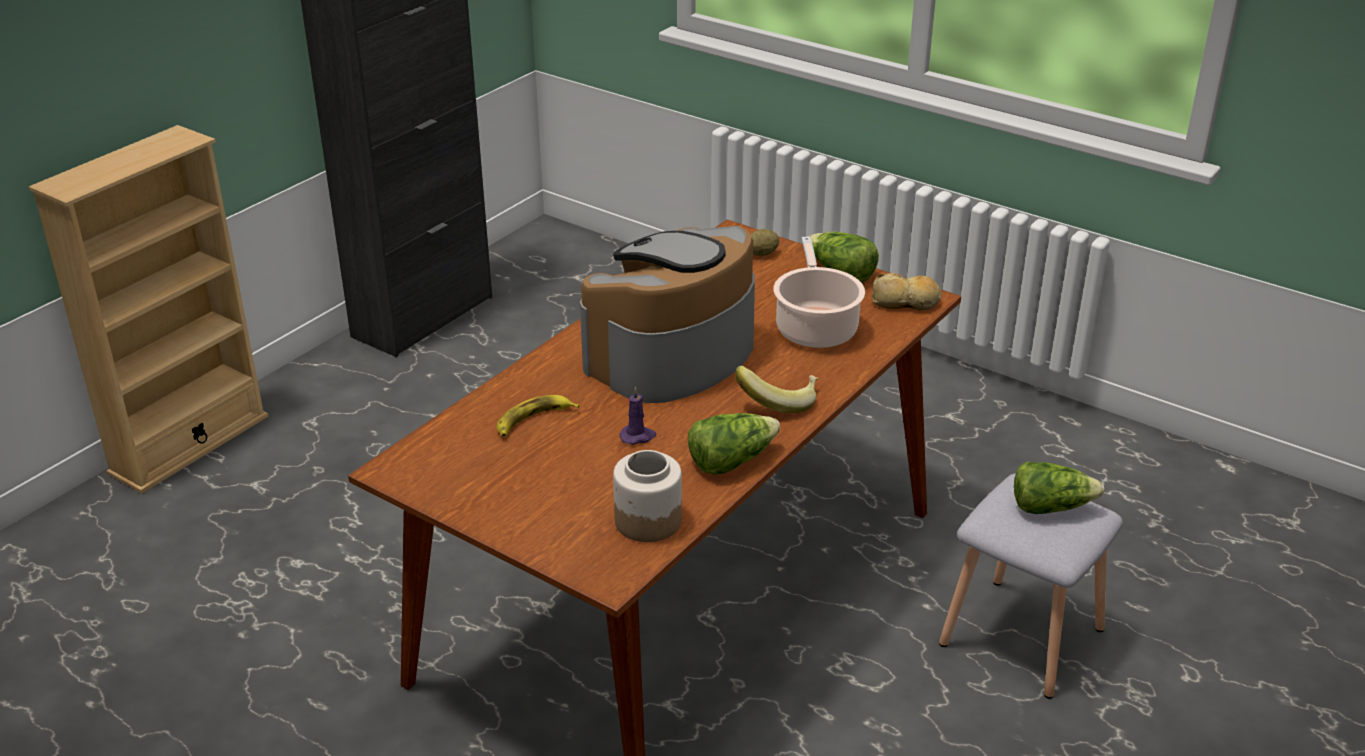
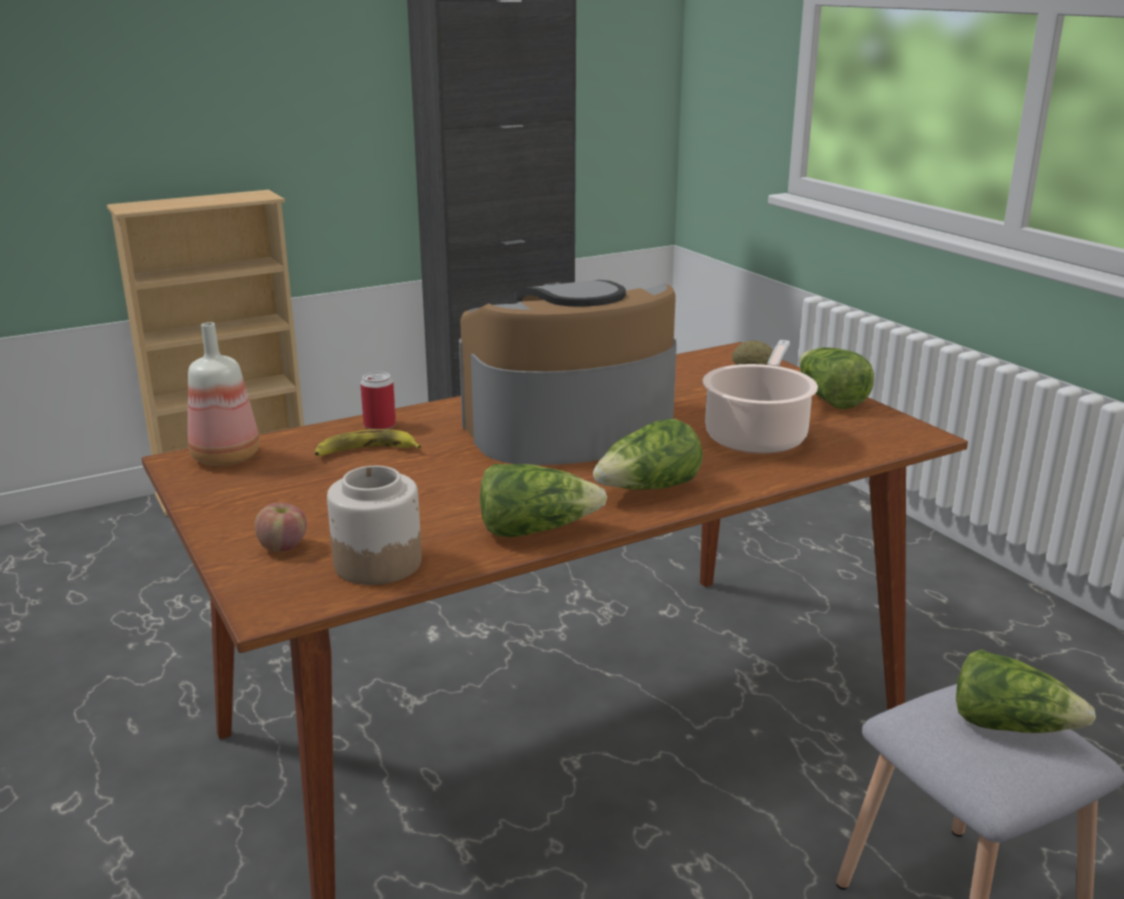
camera: 25 degrees right, 10 degrees down
purple candle [619,387,656,445] -> none
banana [735,366,818,413] -> lettuce [593,419,703,490]
bread [872,273,942,310] -> none
none -> bottle [188,322,260,466]
none -> apple [255,503,307,552]
none -> can [360,371,396,430]

